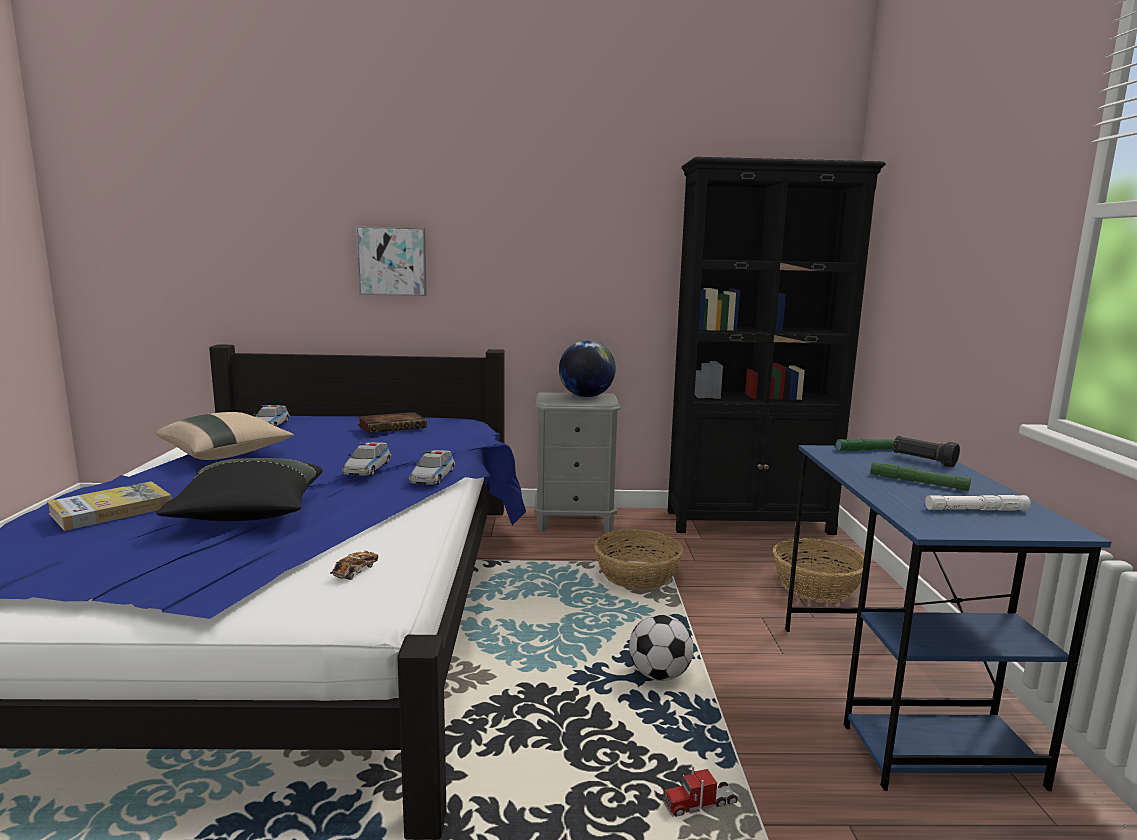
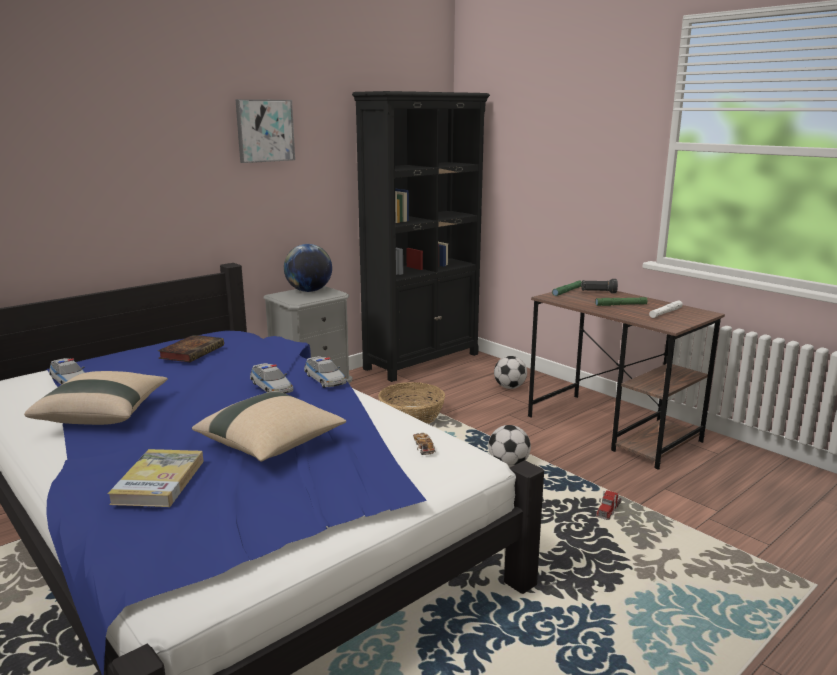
camera: 40 degrees left, 5 degrees up
black pillow [156,458,322,521] -> beige pillow [192,392,346,462]
picture [356,226,427,296] -> picture moved to [235,99,295,163]
basket [773,538,864,601] -> football [494,356,527,389]
blue desk [785,445,1111,791] -> brown desk [528,287,725,470]

